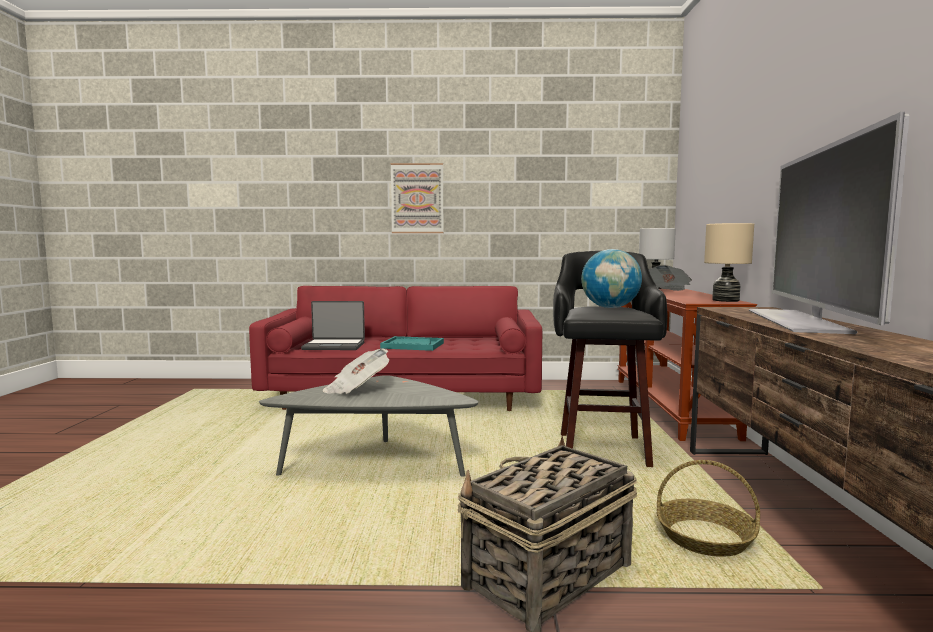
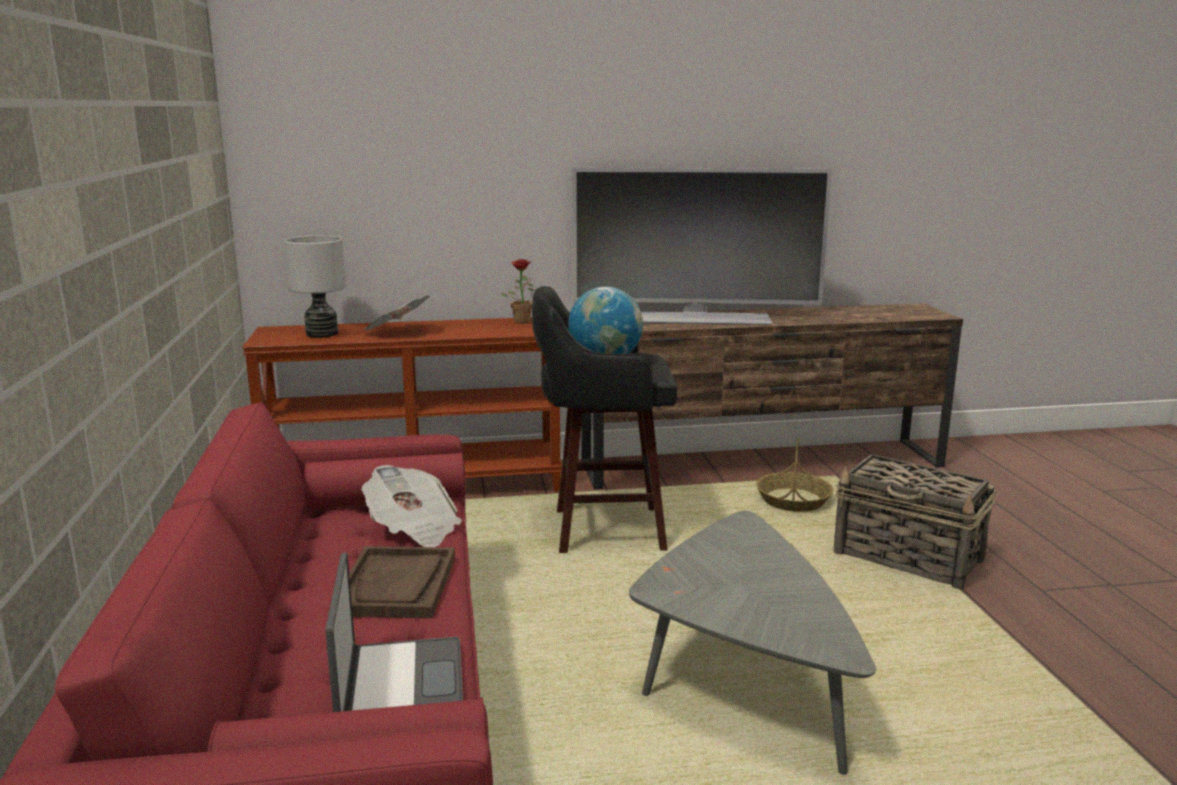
camera: 100 degrees left, 10 degrees up
newspaper [323,349,390,394] -> newspaper moved to [362,465,462,547]
turquoise tray [380,336,444,351] -> brown tray [349,546,455,618]
picture [391,163,444,233] -> none
beige table lamp [704,223,754,302] -> potted plant [501,259,534,324]

